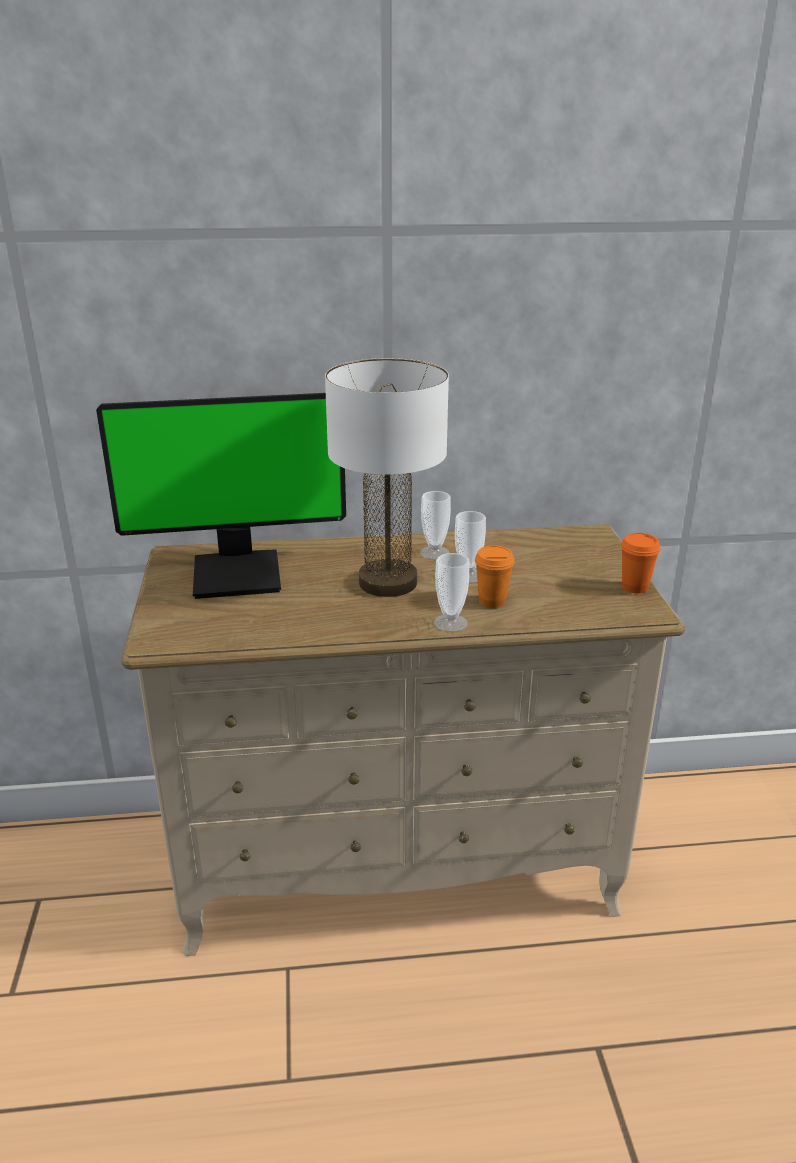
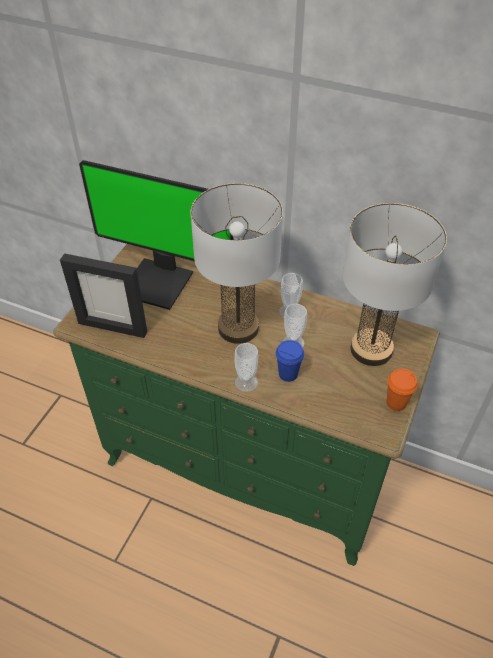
camera: 30 degrees right, 20 degrees up
beige dresser [121,524,685,956] -> green dresser [53,244,440,566]
orange cup [475,545,515,608] -> blue cup [276,340,304,382]
none -> picture frame [60,253,147,338]
none -> table lamp [343,203,447,366]

